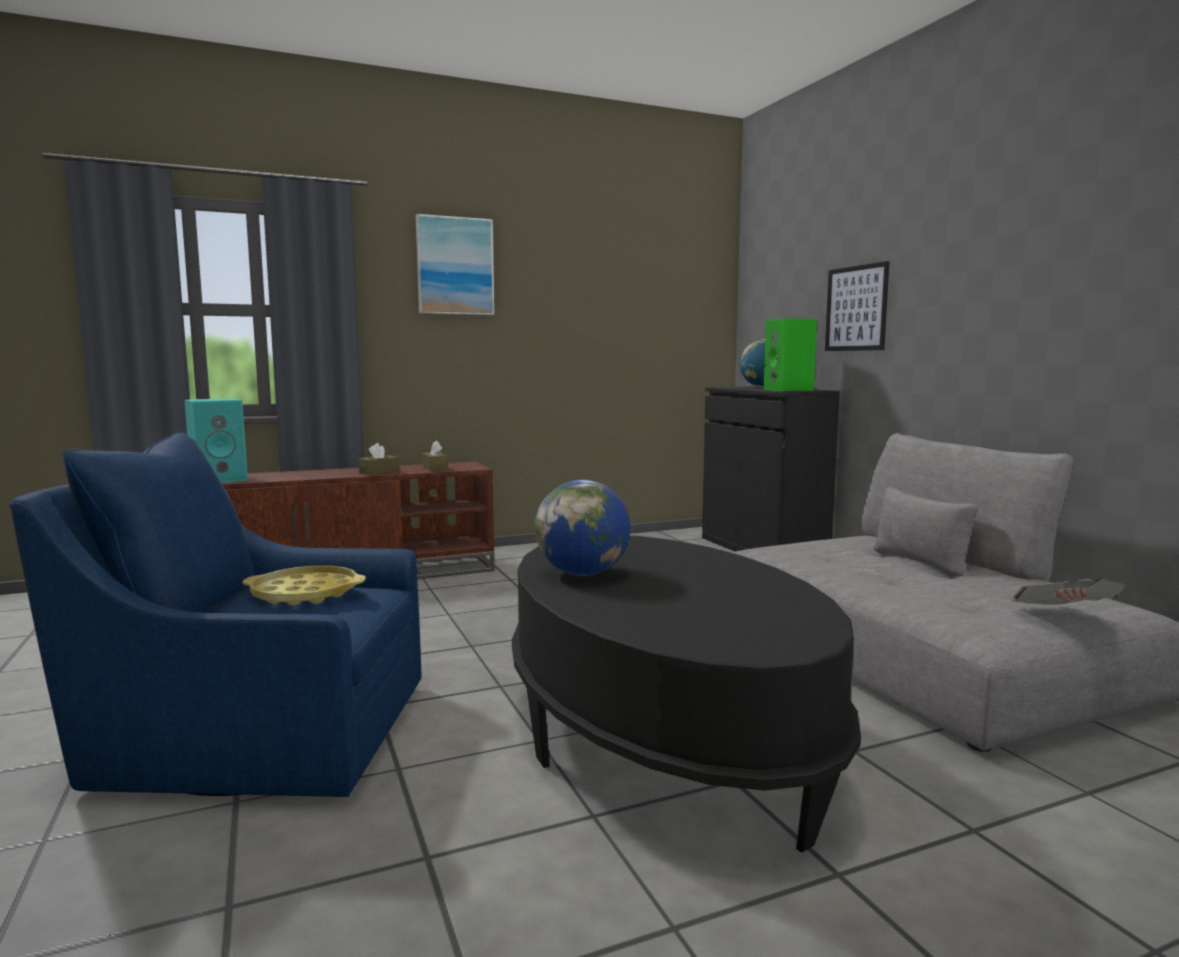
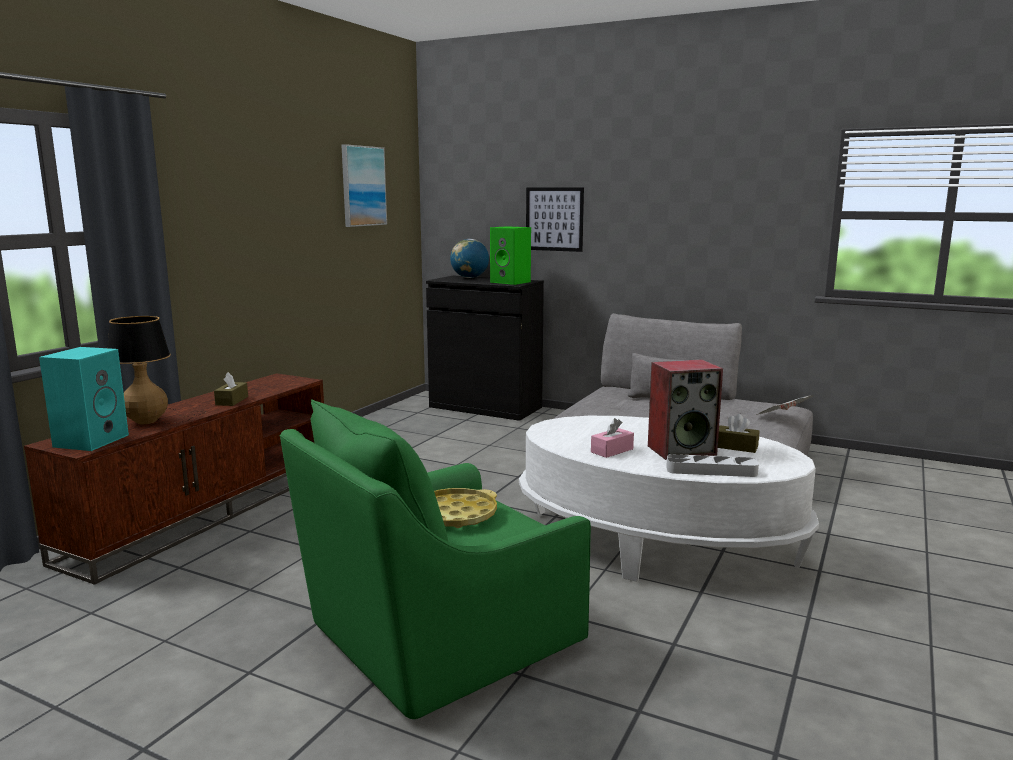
camera: 40 degrees left, 5 degrees up
blue armchair [9,431,422,797] -> green armchair [279,399,591,719]
picture [416,214,494,315] -> picture moved to [341,144,387,227]
brown tissue box [423,441,448,471] -> brown tissue box moved to [718,414,759,453]
black coffee table [512,536,861,853] -> white coffee table [519,416,819,582]
globe [535,480,631,576] -> pink tissue box [591,418,634,458]
none -> table lamp [108,316,205,424]
none -> speaker [648,359,723,460]
none -> grey tray [666,454,759,477]

